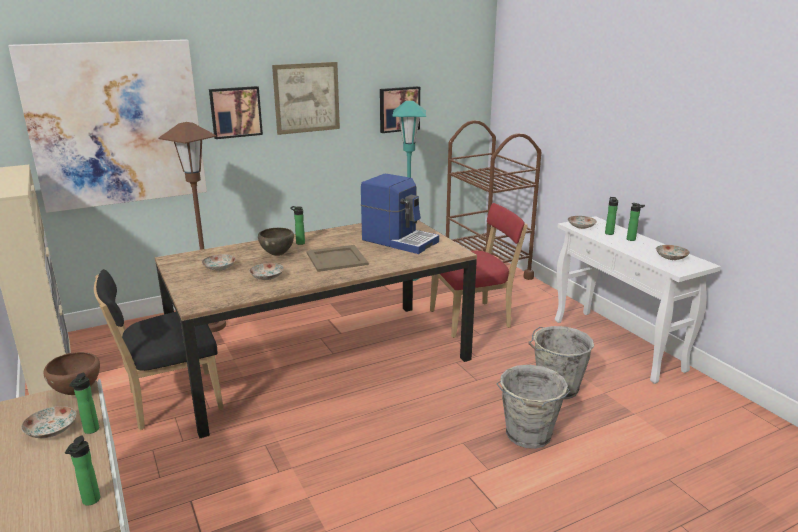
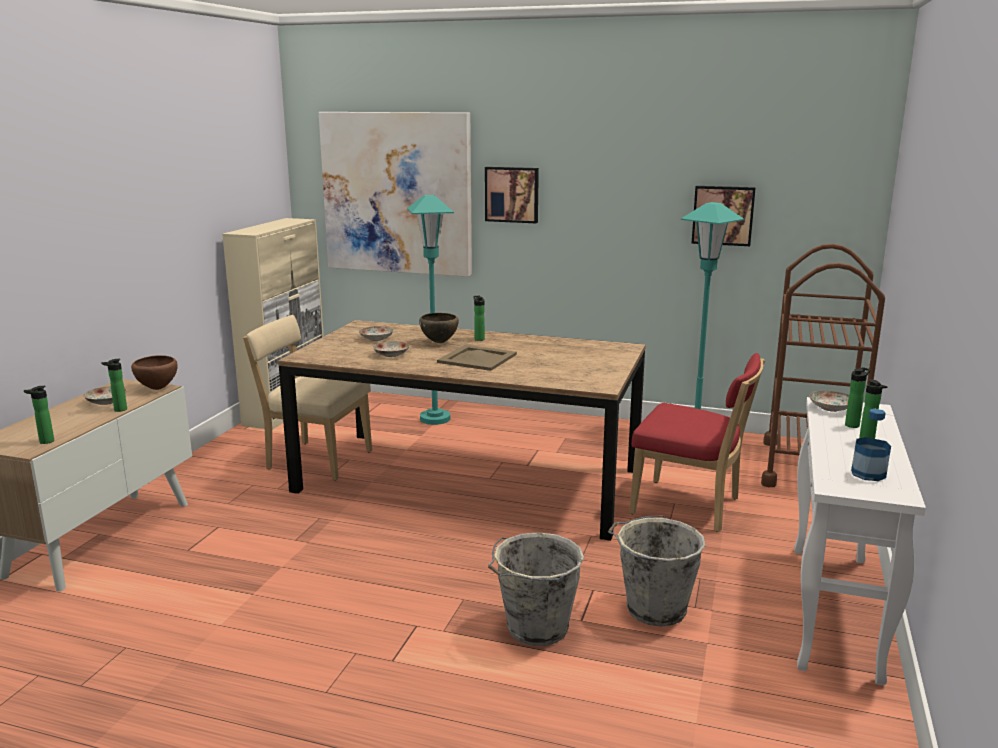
camera: 45 degrees right, 5 degrees down
black chair [94,269,224,430] -> beige chair [243,315,372,481]
brown floor lamp [158,122,226,332] -> turquoise floor lamp [407,195,454,425]
picture [272,62,340,135] -> none
coffee machine [361,174,439,254] -> none
plate [656,245,690,260] -> bottle [851,409,891,481]

